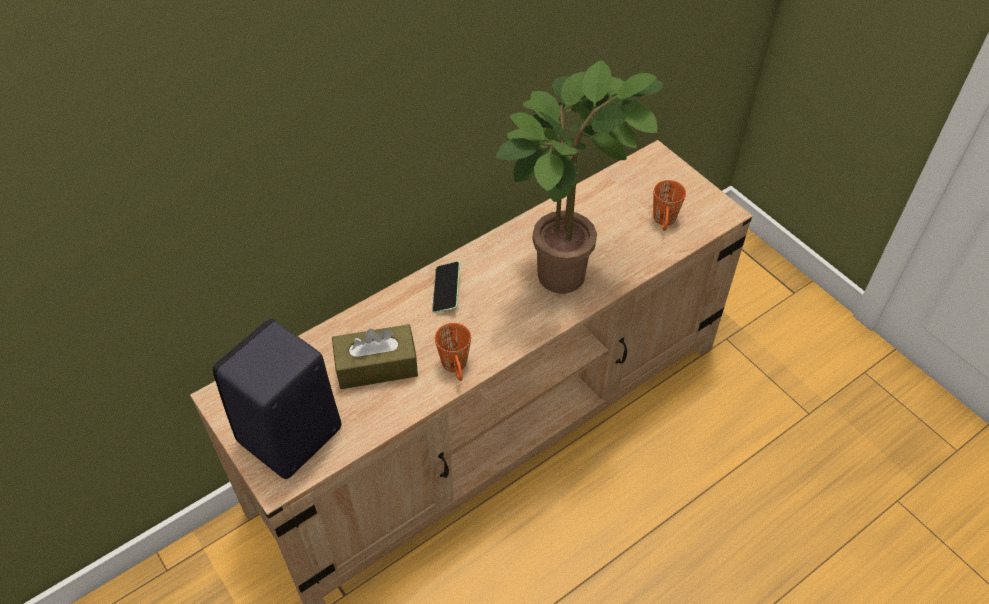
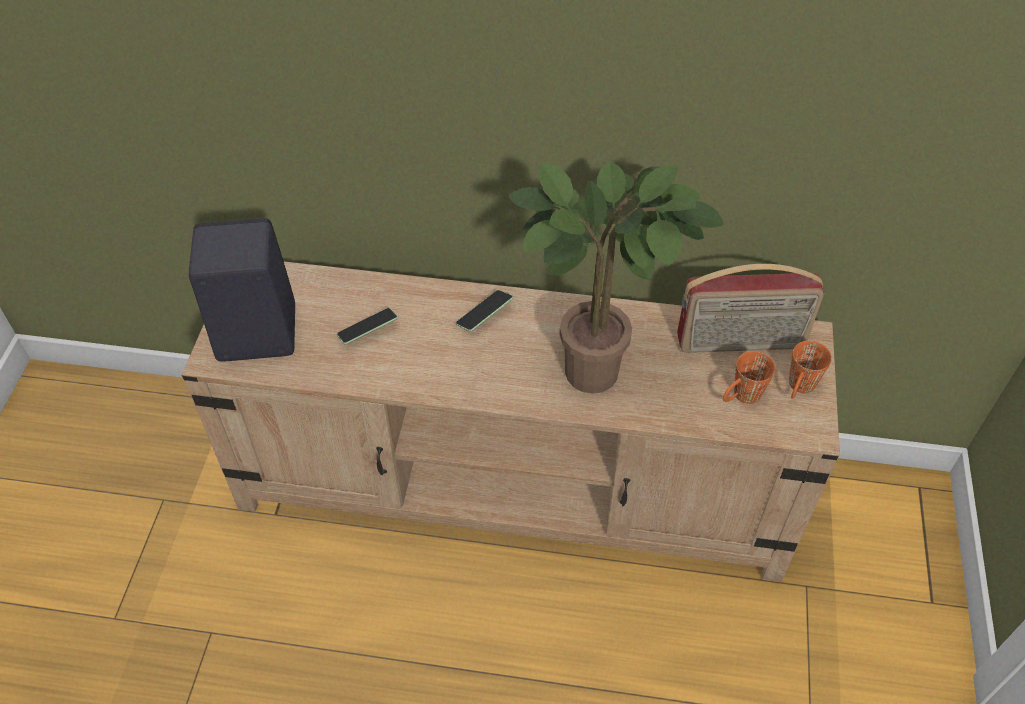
camera: 45 degrees right, 0 degrees up
brown tissue box [332,324,418,389] -> phone [337,308,398,345]
orange mug [435,323,471,381] -> orange mug moved to [789,341,832,399]
none -> radio [677,264,824,353]

